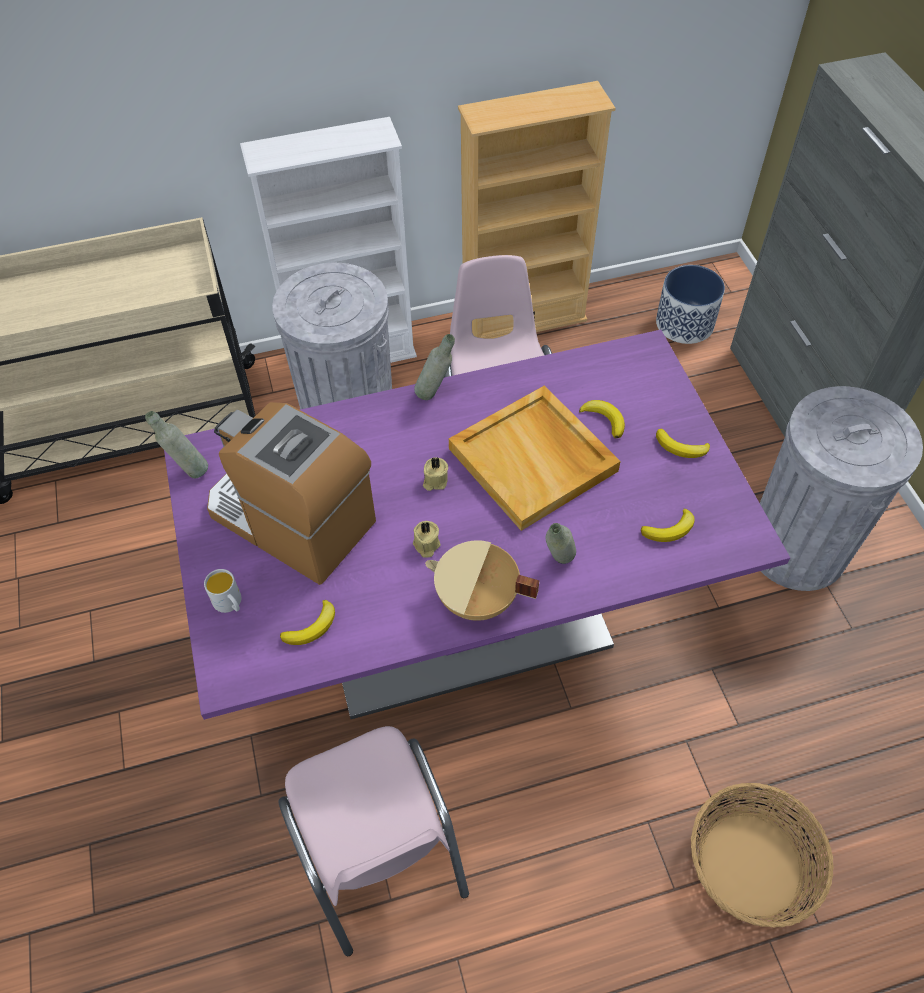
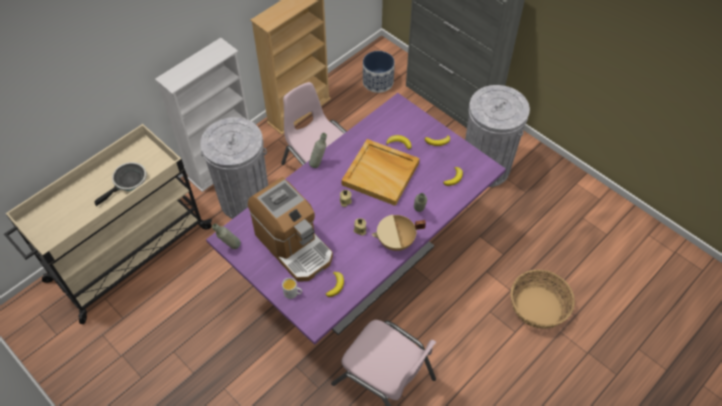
camera: 30 degrees left, 0 degrees up
coffee machine [207,402,376,585] -> coffee machine turned 135 degrees counterclockwise [248,177,333,282]
none -> frying pan [94,162,147,206]

